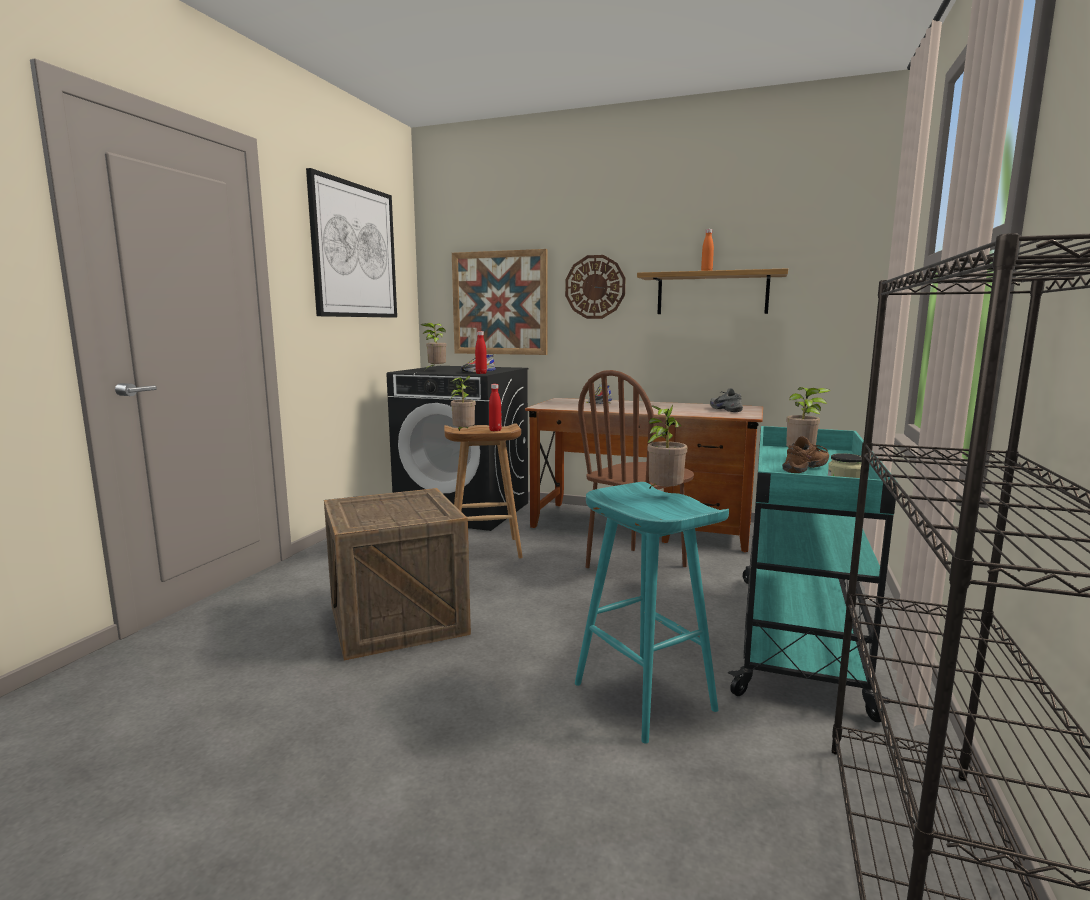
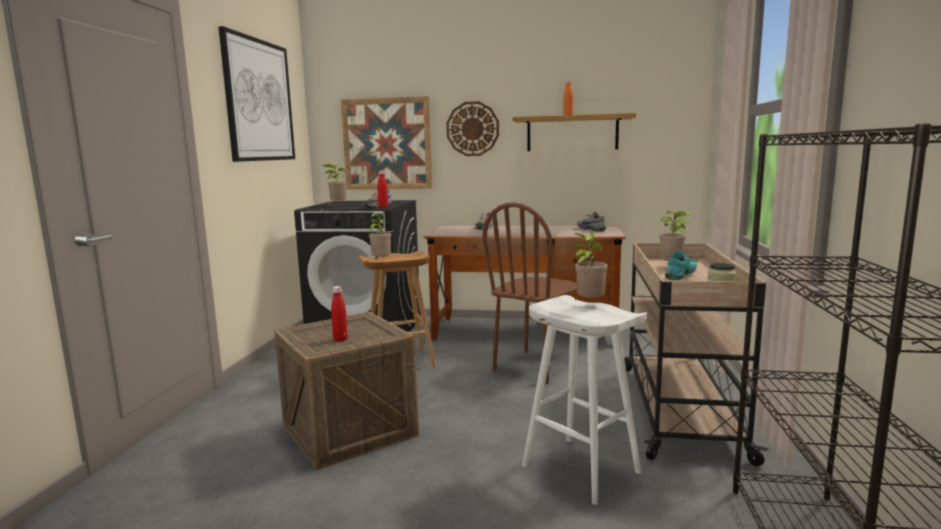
camera: 10 degrees left, 0 degrees up
red bottle [489,384,502,431] -> red bottle moved to [331,286,348,342]
turquoise stool [575,482,729,743] -> white stool [522,295,647,505]
turquoise cart [728,426,897,722] -> beige cart [625,243,769,467]
brown shoe [782,436,829,473] -> turquoise shoe [665,251,698,280]

